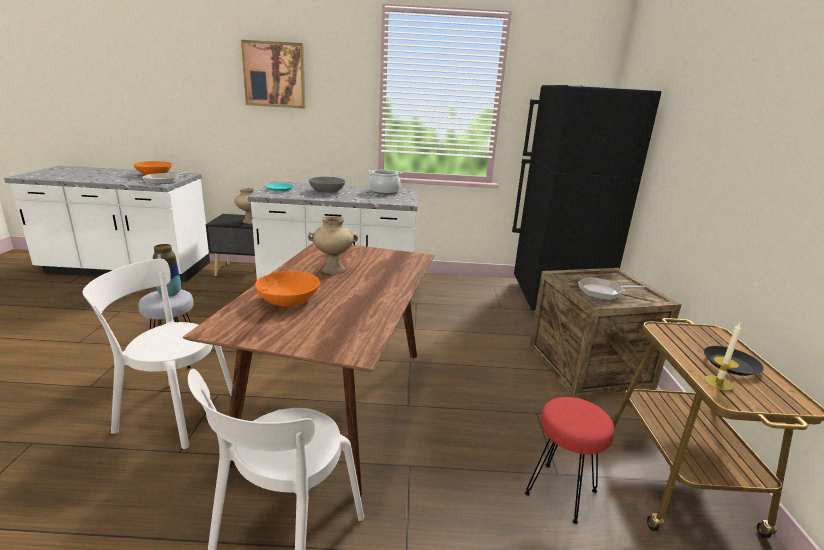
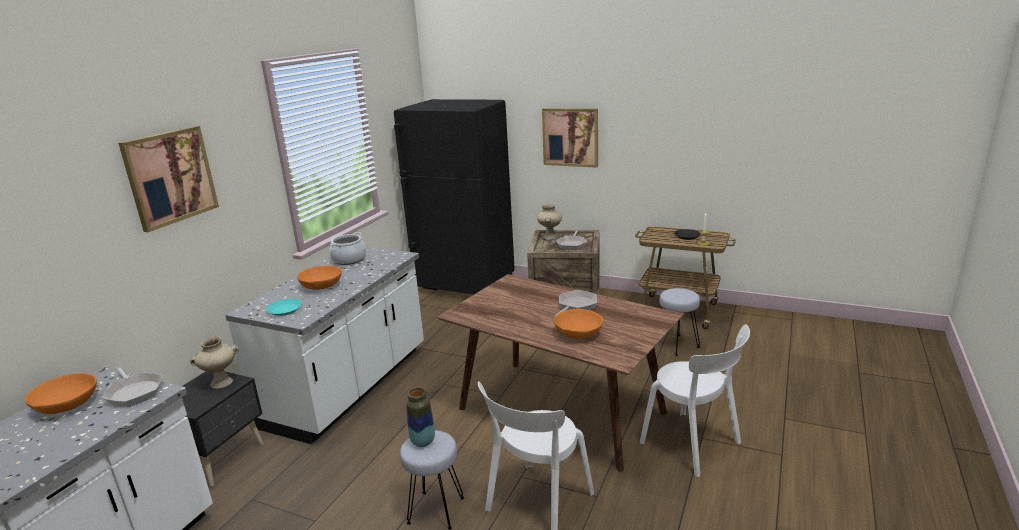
camera: 65 degrees left, 0 degrees up
beige vase [308,216,358,274] -> beige vase moved to [537,204,562,240]
grey bowl [309,177,345,193] -> orange bowl [297,265,342,290]
red stool [525,397,614,524] -> grey stool [659,288,700,356]
none -> picture [542,108,598,168]
none -> frying pan [553,290,597,318]

